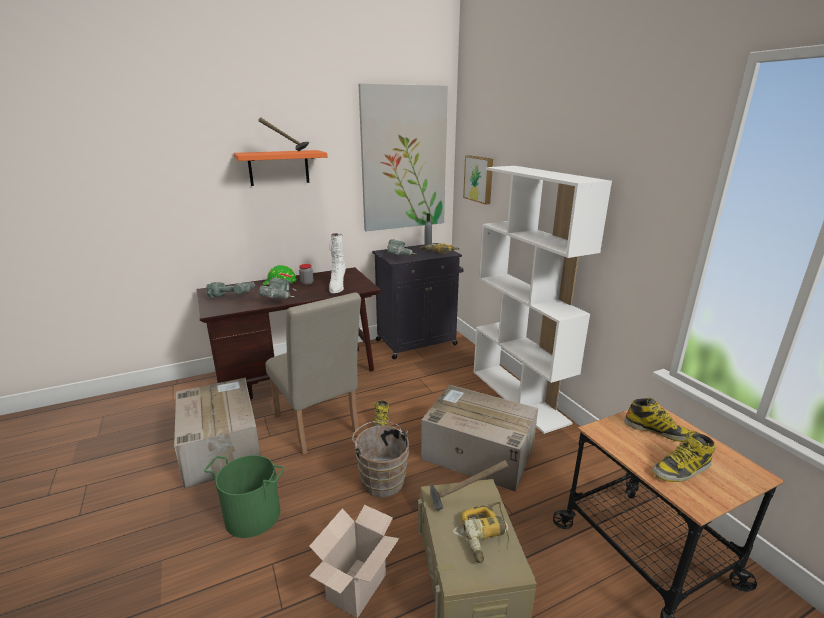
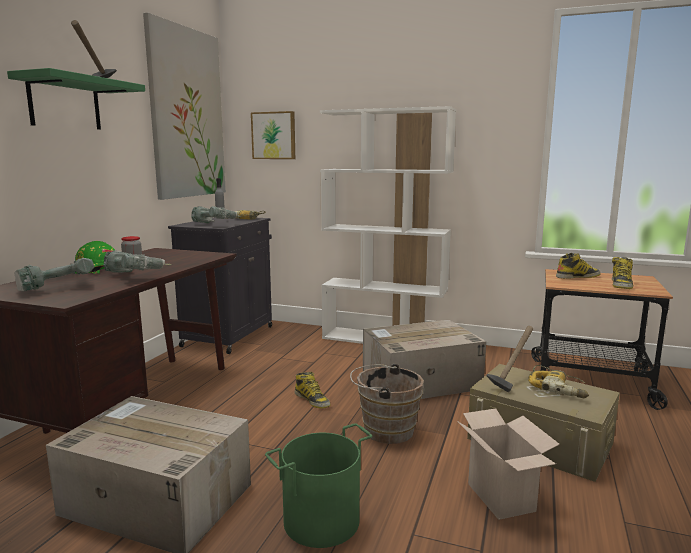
camera: 45 degrees left, 10 degrees down
orange shelf [234,150,327,186] -> green shelf [7,68,145,129]
beige chair [265,292,361,455] -> none
white boot [329,233,346,294] -> none

